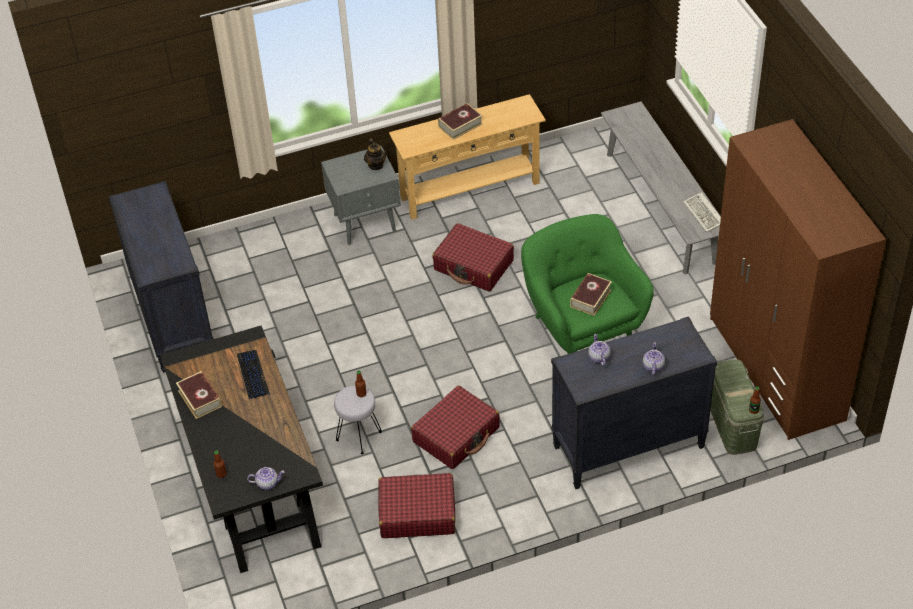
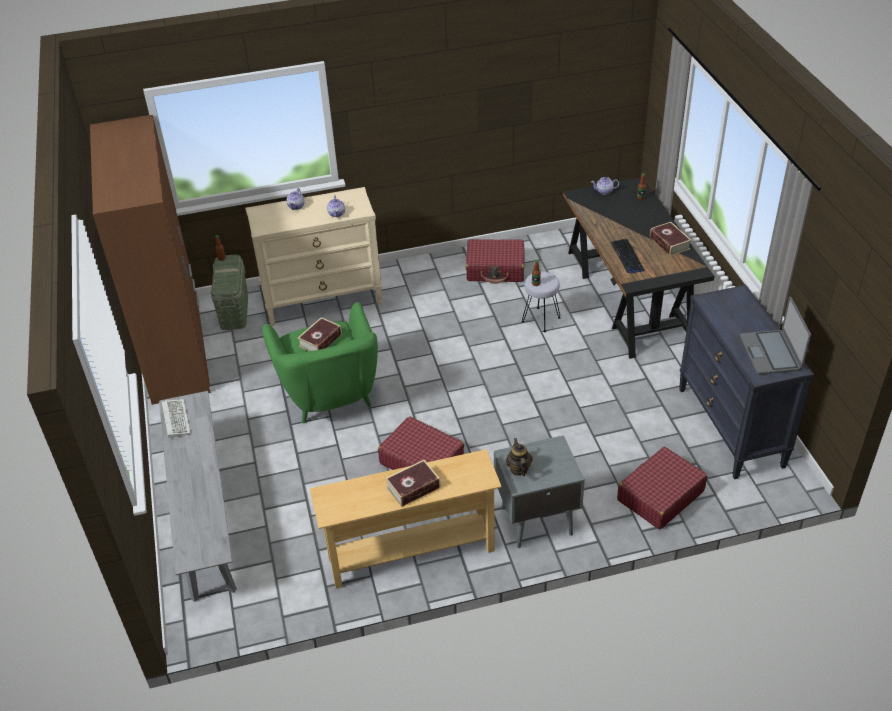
camera: 175 degrees left, 5 degrees down
red suitcase [411,385,500,469] -> red suitcase moved to [617,447,707,530]
black dresser [551,316,717,489] -> beige dresser [245,187,382,326]
none -> laptop [740,297,811,375]

